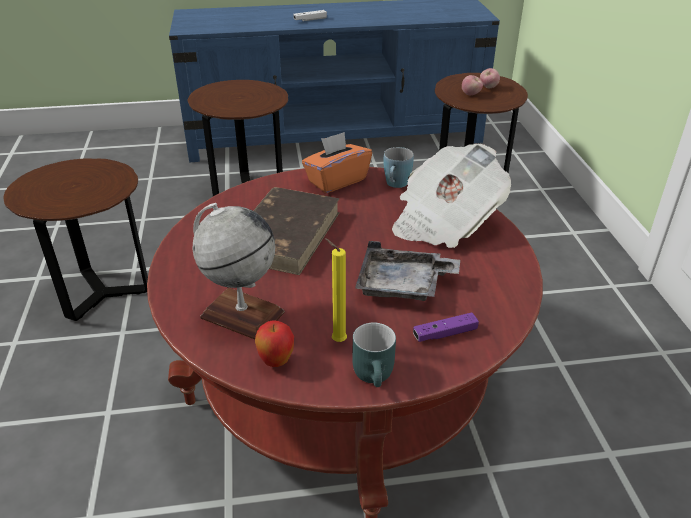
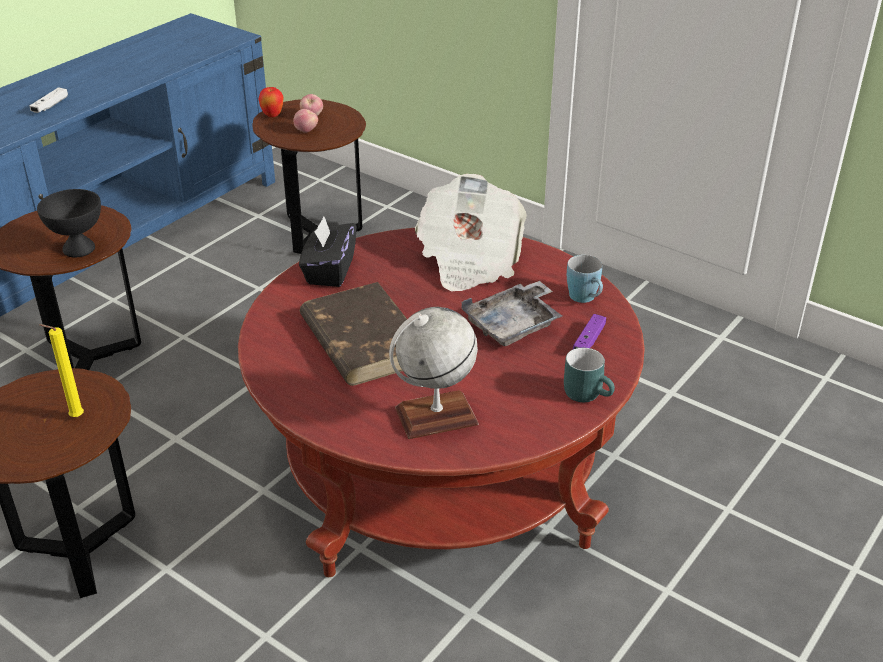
camera: 45 degrees left, 0 degrees up
apple [255,320,294,367] -> apple moved to [258,87,284,117]
orange tissue box [302,132,372,193] -> black tissue box [299,217,357,287]
yellow candle [325,238,347,342] -> yellow candle moved to [39,324,84,417]
blue mug [384,147,414,188] -> blue mug moved to [567,255,603,303]
none -> black bowl [37,189,101,258]

